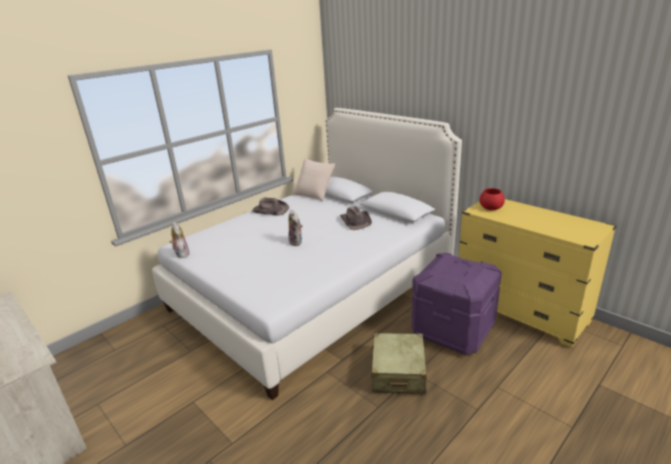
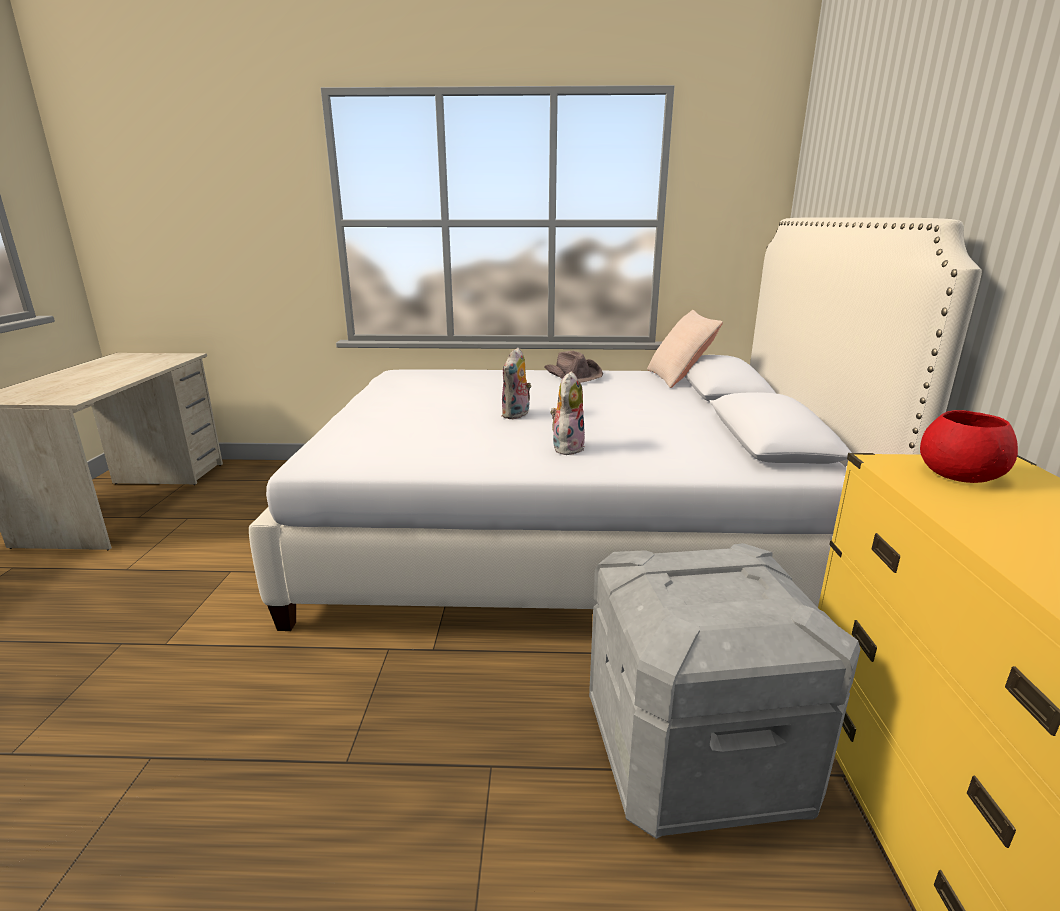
camera: 45 degrees right, 5 degrees down
plush toy [170,222,190,258] -> plush toy moved to [550,371,585,455]
brown hat [340,206,372,230] -> none
beige suitcase [371,333,427,394] -> none
purple storage box [412,253,502,354] -> grey storage box [589,543,861,839]

